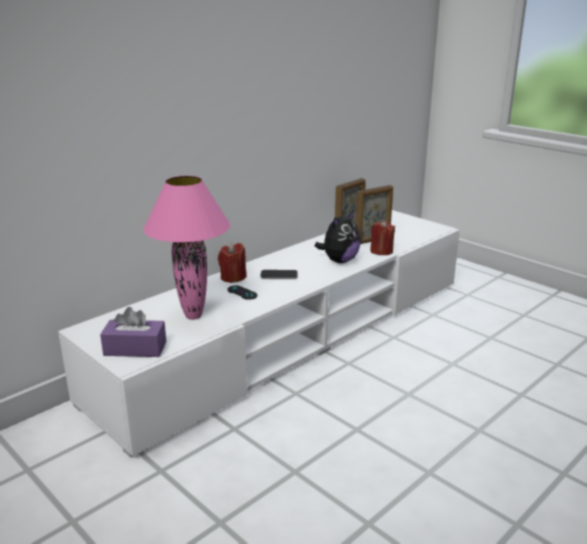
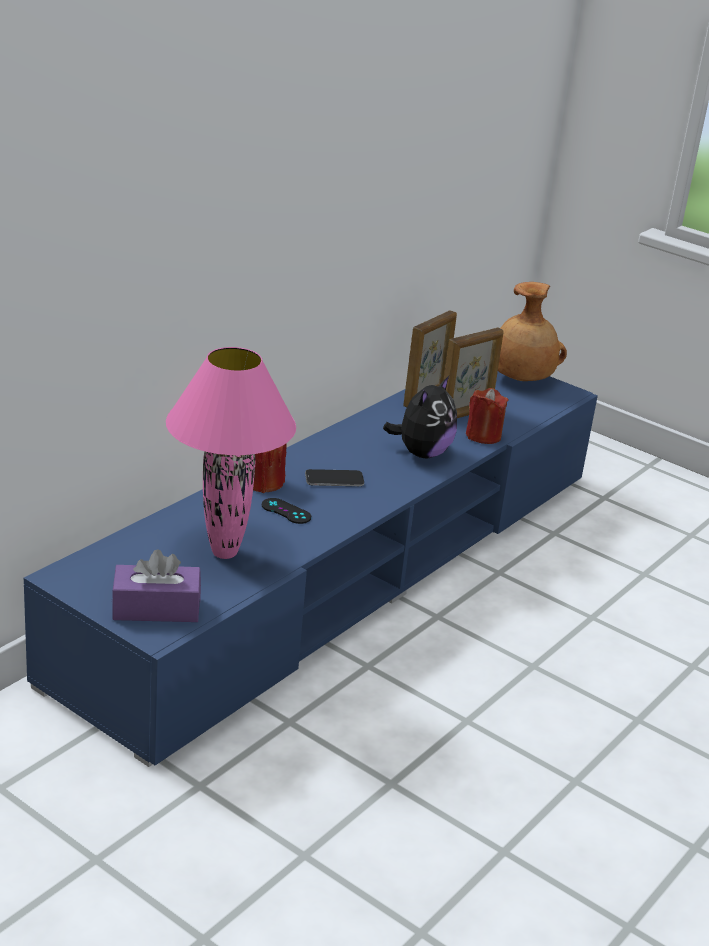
camera: 10 degrees left, 5 degrees up
white tv stand [58,210,460,457] -> blue tv stand [24,372,598,767]
none -> brown vase [498,282,567,381]

